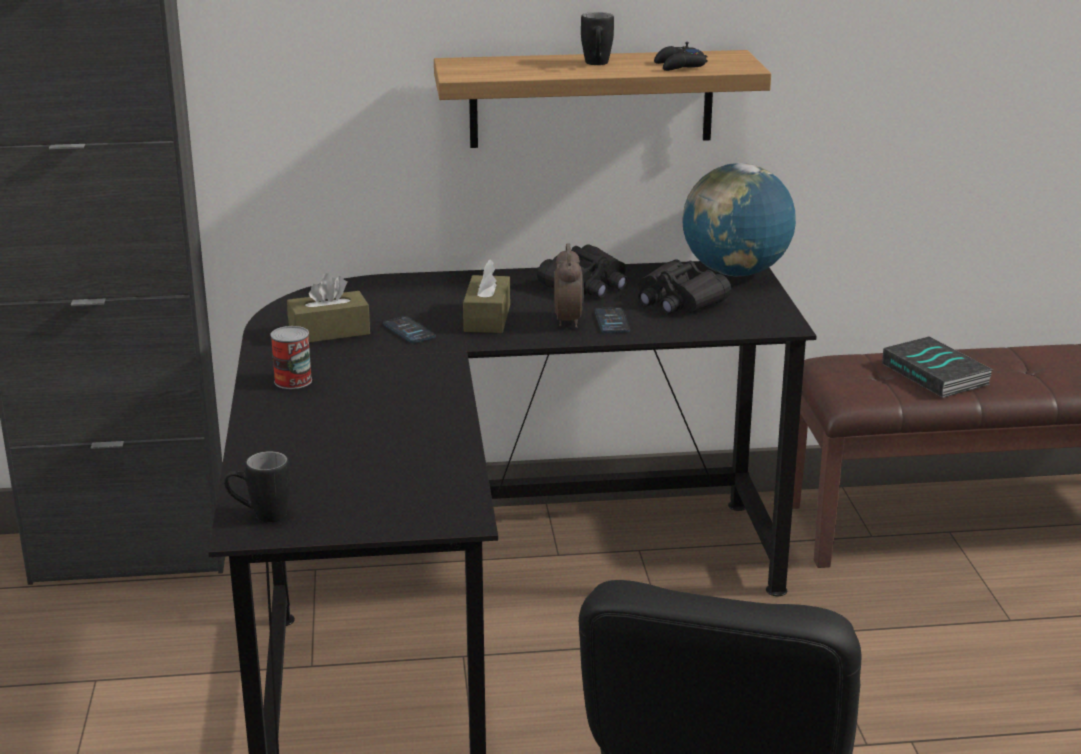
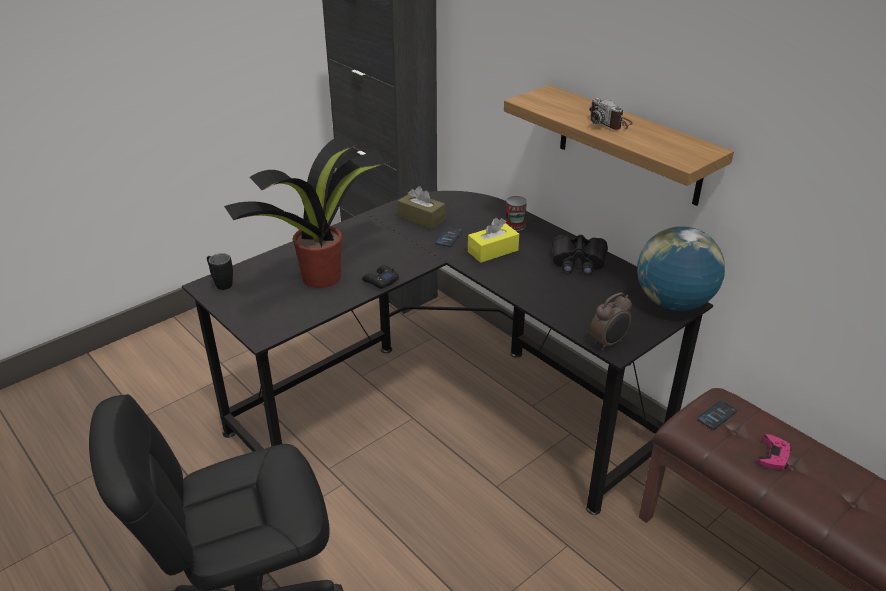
camera: 55 degrees right, 10 degrees up
can [270,326,312,389] -> can moved to [506,196,527,231]
brown tissue box [463,259,510,333] -> yellow tissue box [468,218,519,263]
alarm clock [554,244,584,328] -> alarm clock moved to [590,293,632,351]
black mug [581,12,614,65] -> camera [589,97,633,130]
phone [595,307,630,333] -> phone moved to [697,401,737,430]
black binoculars [638,260,731,314] -> none
black game controller [654,42,707,71] -> black game controller moved to [362,265,399,288]
book [882,337,993,398] -> pink game controller [757,434,792,470]
none -> potted plant [224,134,389,288]

